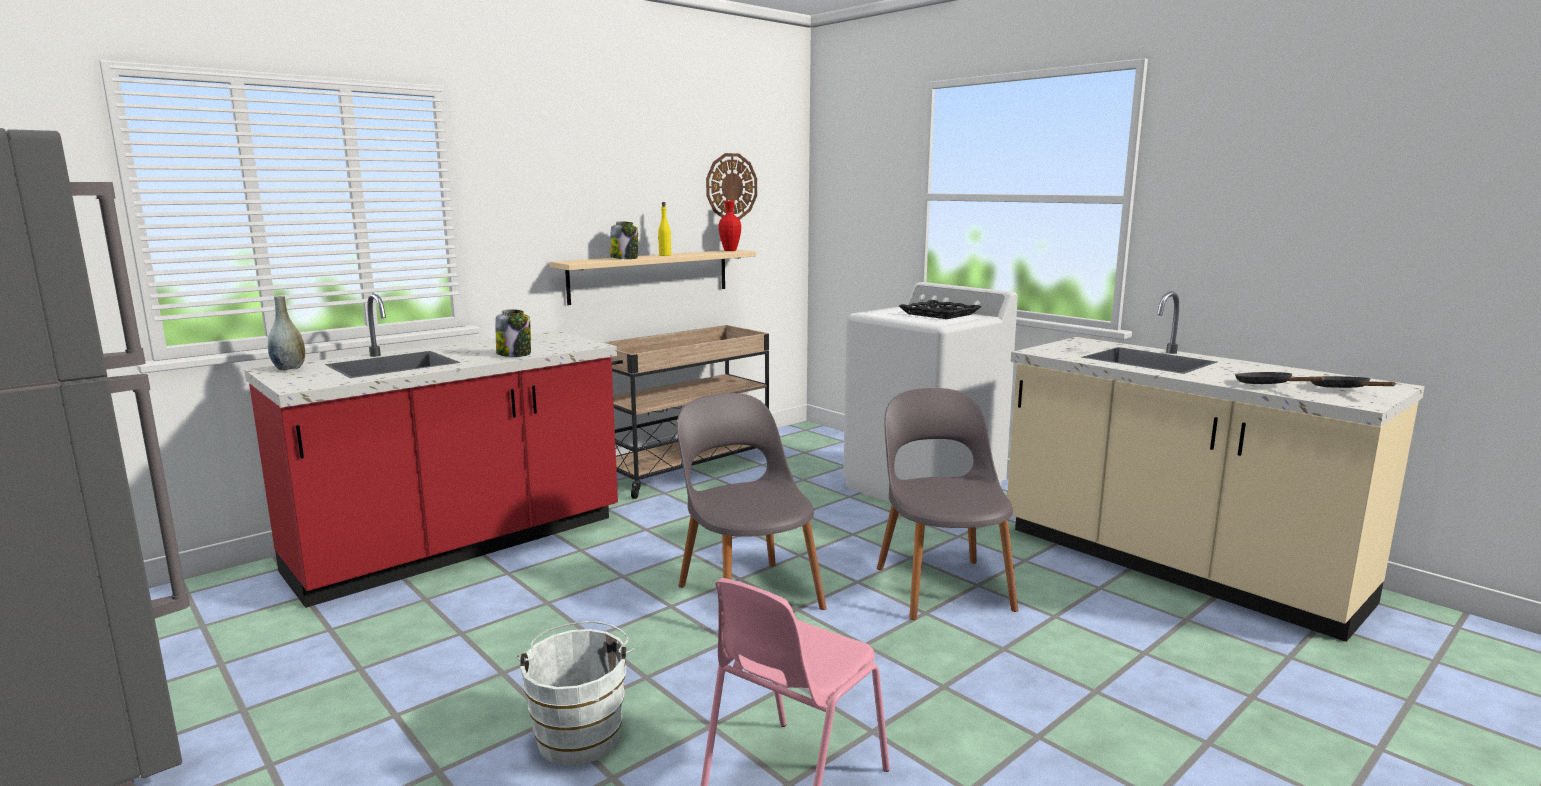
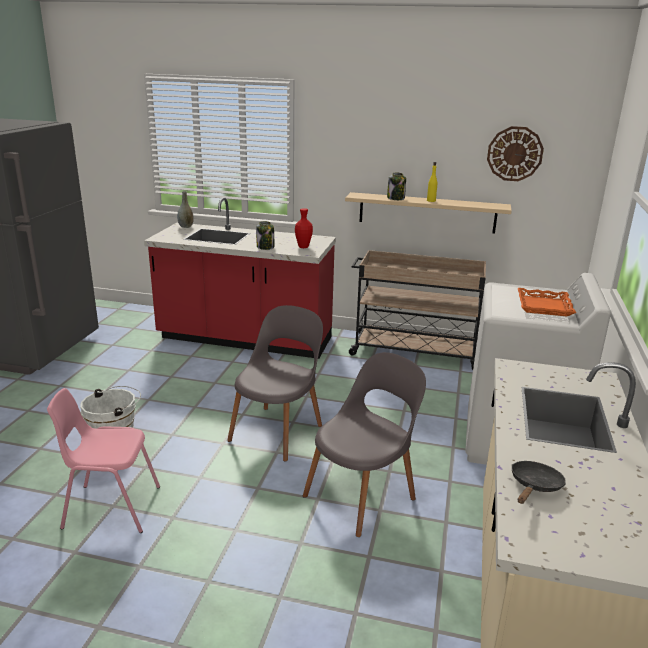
camera: 55 degrees right, 10 degrees up
red vase [719,201,741,251] -> red vase moved to [295,208,313,248]
black tray [899,300,981,319] -> orange tray [518,288,576,316]
black frying pan [1311,376,1396,388] -> none

